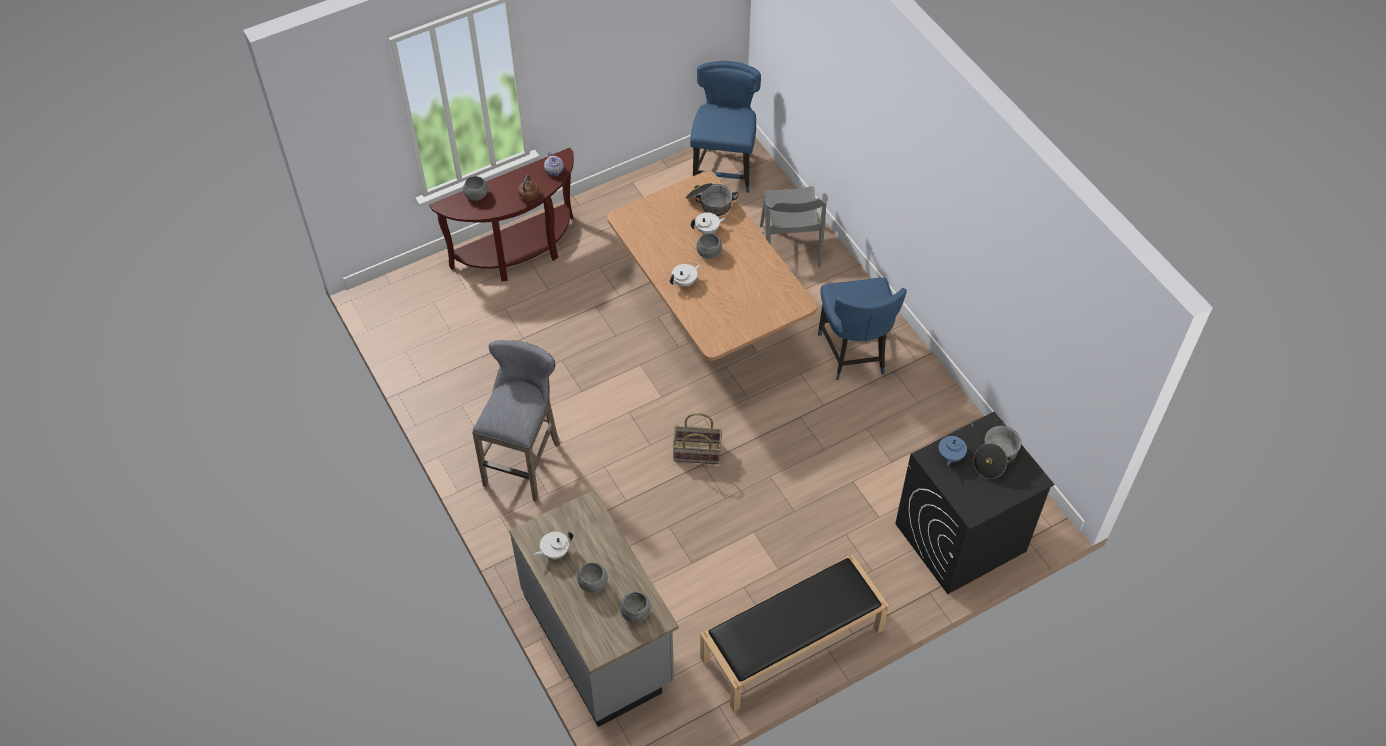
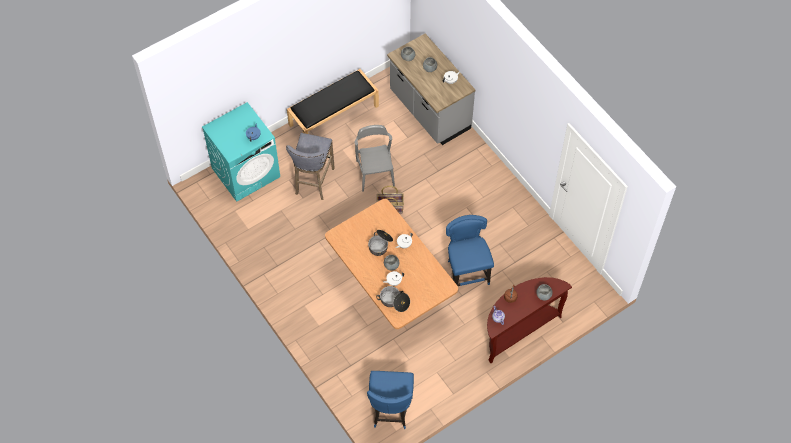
camera: 175 degrees right, 5 degrees up
grey stool [472,340,560,502] -> grey stool moved to [286,133,335,200]
grey chair [760,186,828,268] -> grey chair moved to [355,125,395,192]
blue chair [818,278,907,380] -> blue chair moved to [446,215,494,286]
black washing machine [895,412,1054,594] -> turquoise washing machine [202,102,280,202]
cooking pot [974,420,1021,479] -> cooking pot moved to [368,230,393,256]

